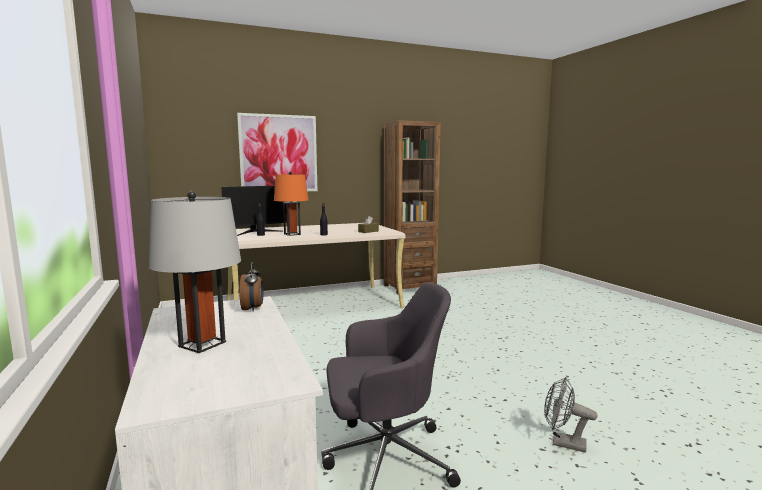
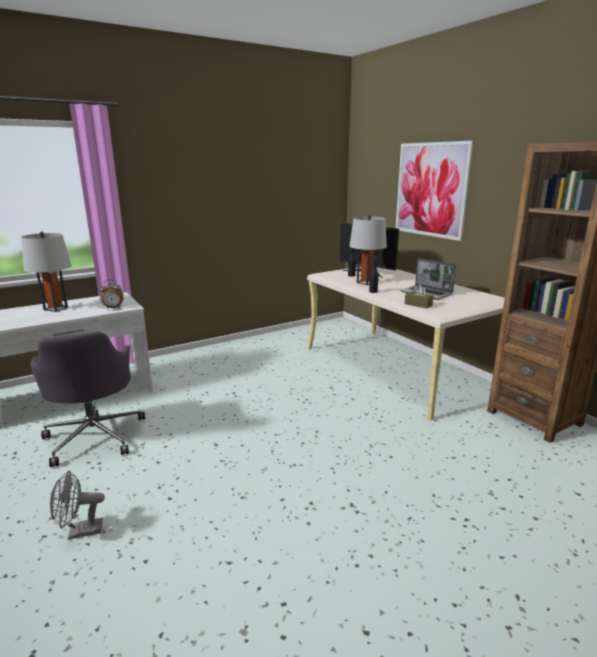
camera: 80 degrees right, 10 degrees up
orange table lamp [274,171,308,236] -> grey table lamp [350,215,387,285]
grey fan [544,377,598,453] -> grey fan turned 120 degrees counterclockwise [50,471,105,539]
none -> laptop [400,259,456,300]

